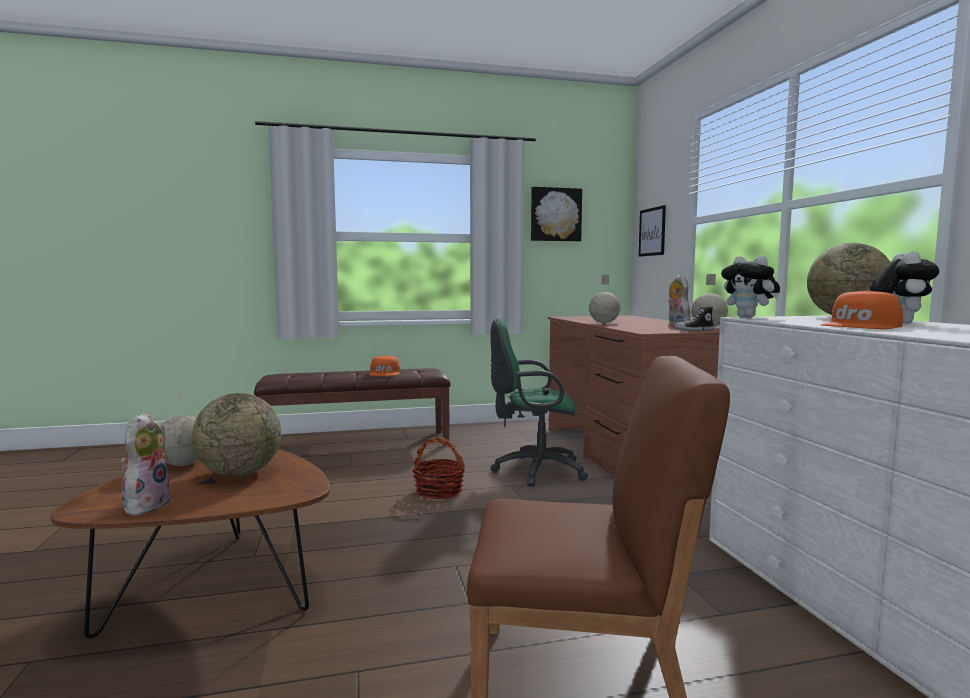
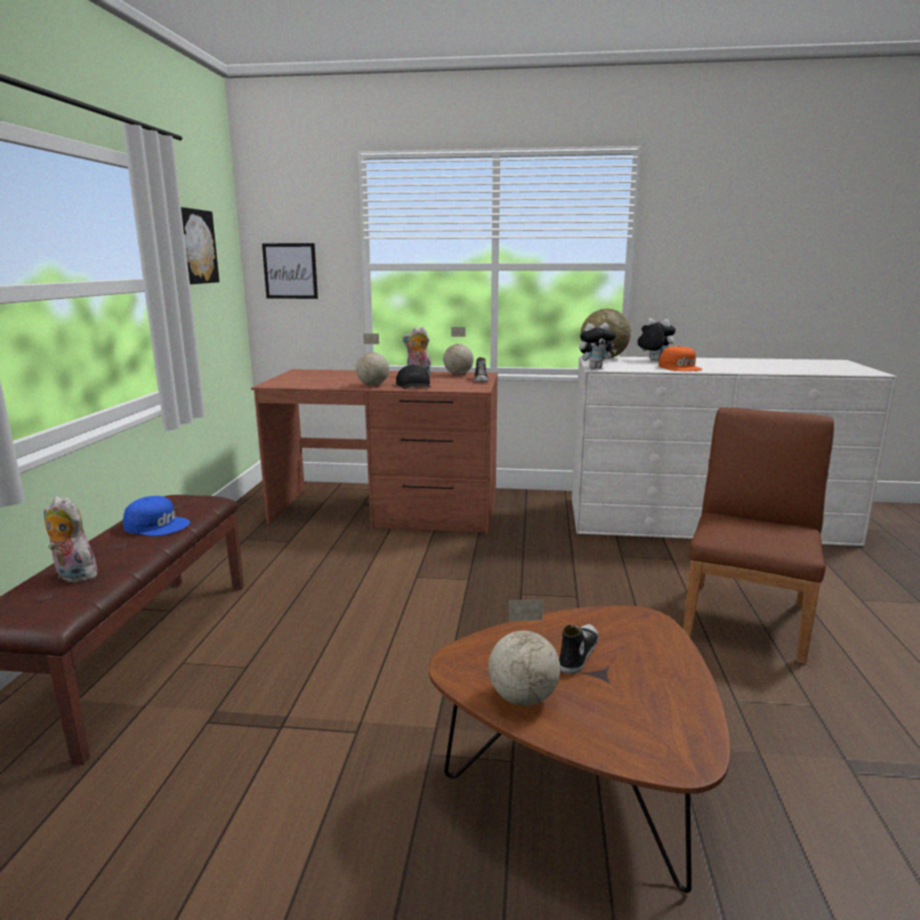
camera: 70 degrees left, 10 degrees up
plush toy [120,412,172,515] -> plush toy moved to [44,496,97,583]
globe [192,393,281,477] -> shoe [559,624,598,674]
orange cap [369,355,400,376] -> blue cap [123,496,190,536]
basket [412,437,465,499] -> none
green office chair [490,318,588,487] -> none
none -> black cap [396,365,431,389]

